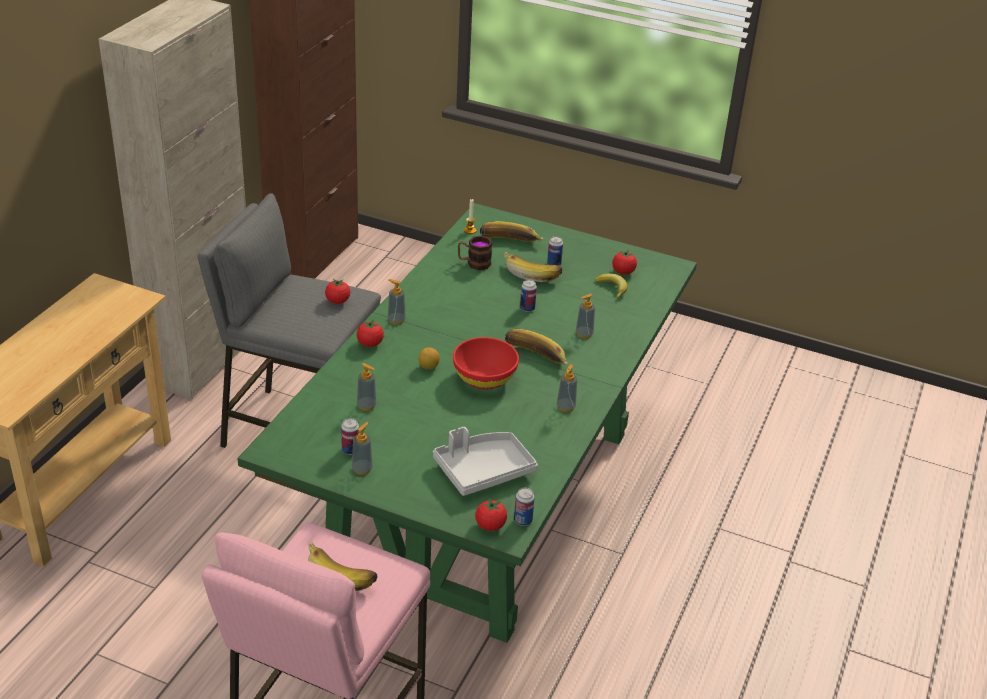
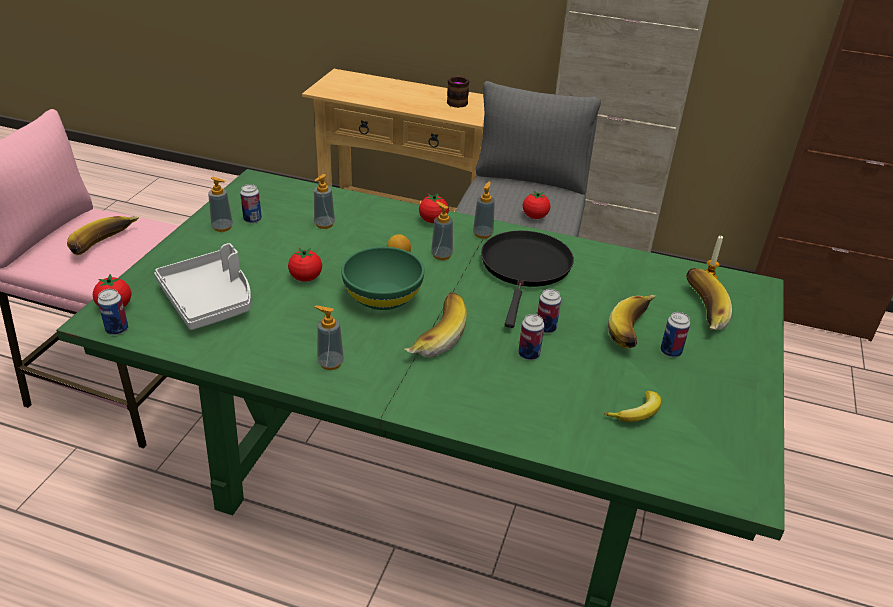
camera: 85 degrees right, 0 degrees up
red bowl [453,337,519,389] -> green bowl [341,247,424,310]
mug [458,235,493,270] -> mug moved to [447,76,469,108]
soap dispenser [576,294,595,338] -> soap dispenser moved to [431,201,453,260]
tomato [612,250,637,275] -> tomato moved to [288,248,322,282]
none -> black frying pan [481,231,574,328]
none -> can [518,314,544,360]

